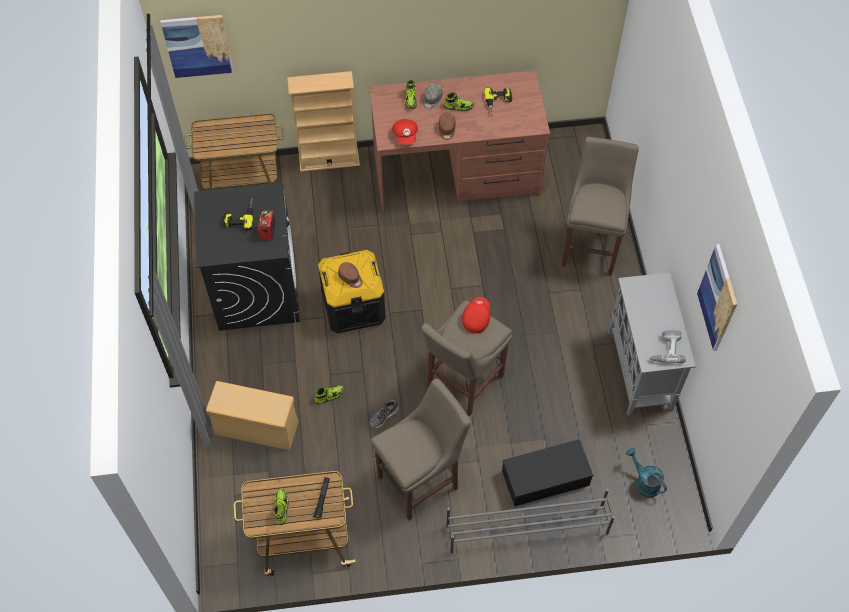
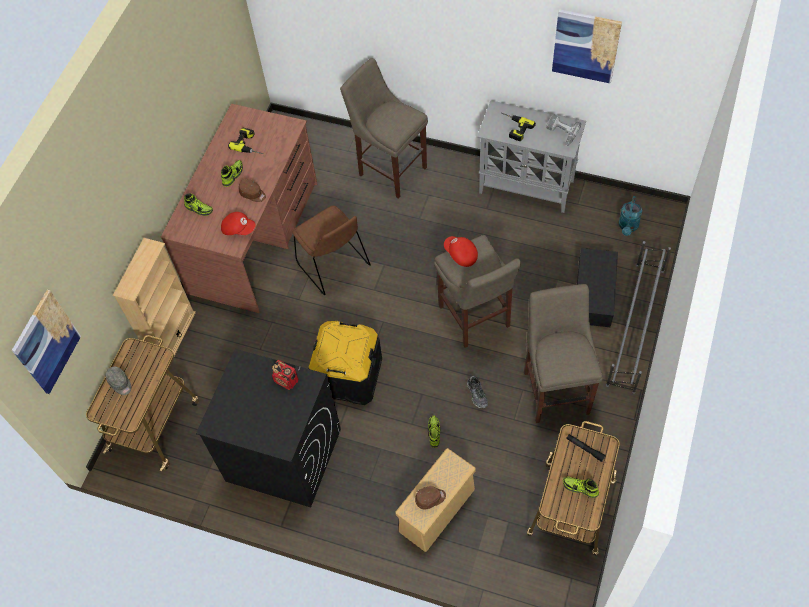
camera: 60 degrees left, 0 degrees up
power drill [223,199,253,231] -> power drill moved to [501,113,536,141]
brown cap [338,262,362,288] -> brown cap moved to [415,487,446,509]
grey cap [423,83,443,109] -> grey cap moved to [105,366,131,395]
turquoise watering can [626,448,667,498] -> turquoise watering can turned 60 degrees counterclockwise [619,196,642,236]
none -> brown chair [292,205,371,295]

